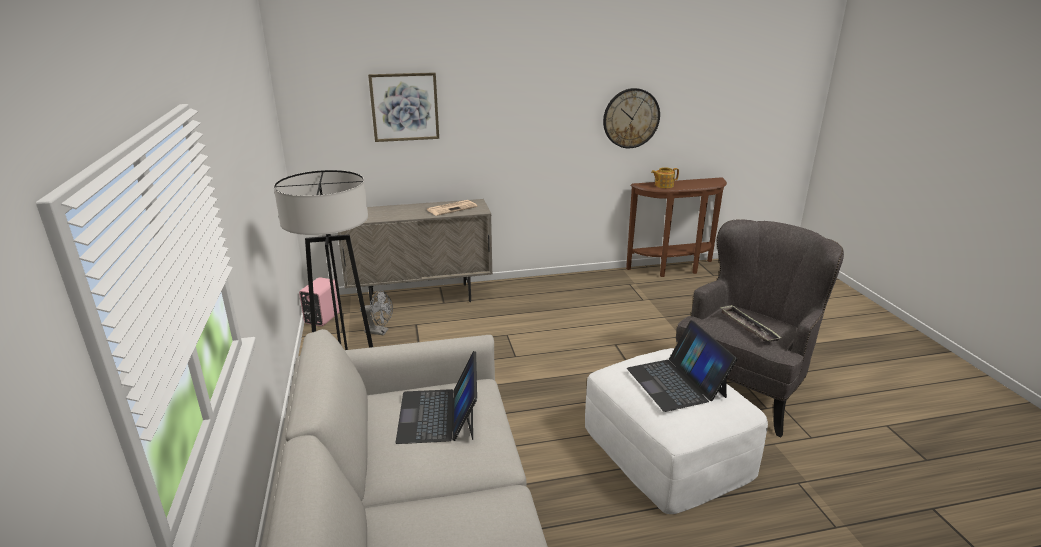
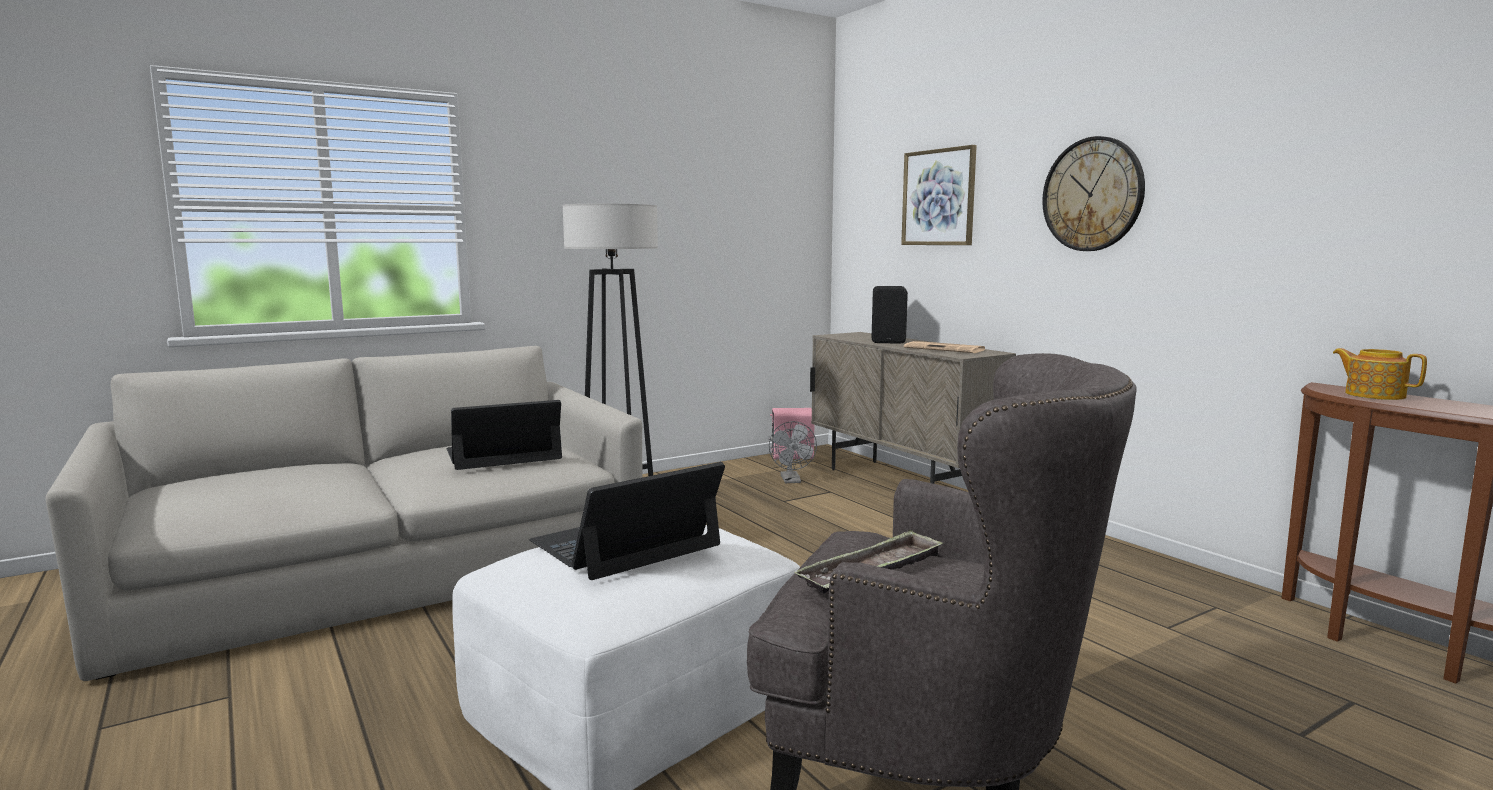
camera: 70 degrees right, 15 degrees down
wall clock [603,88,660,148] -> wall clock moved to [1042,136,1145,251]
none -> black speaker [872,286,908,344]

